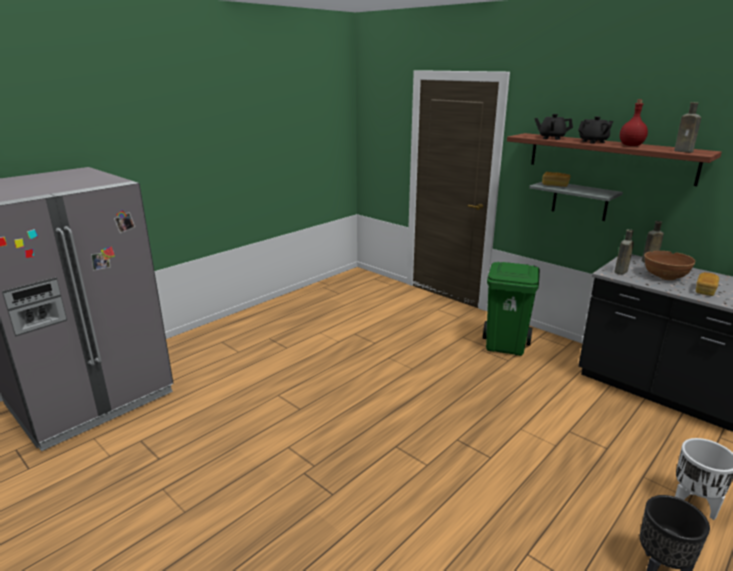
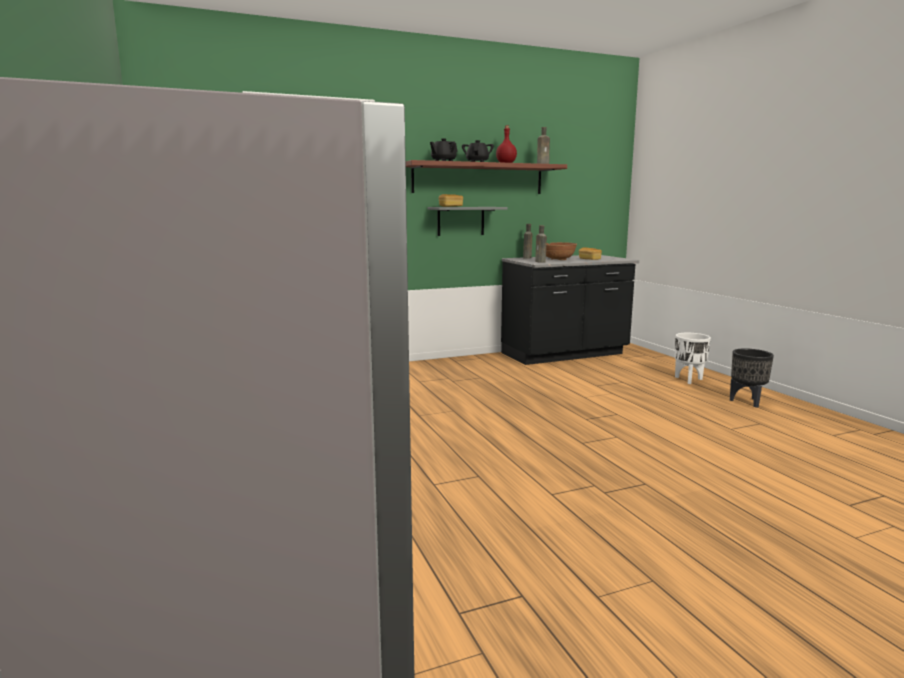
camera: 65 degrees left, 10 degrees down
green trash can [483,262,540,356] -> none

